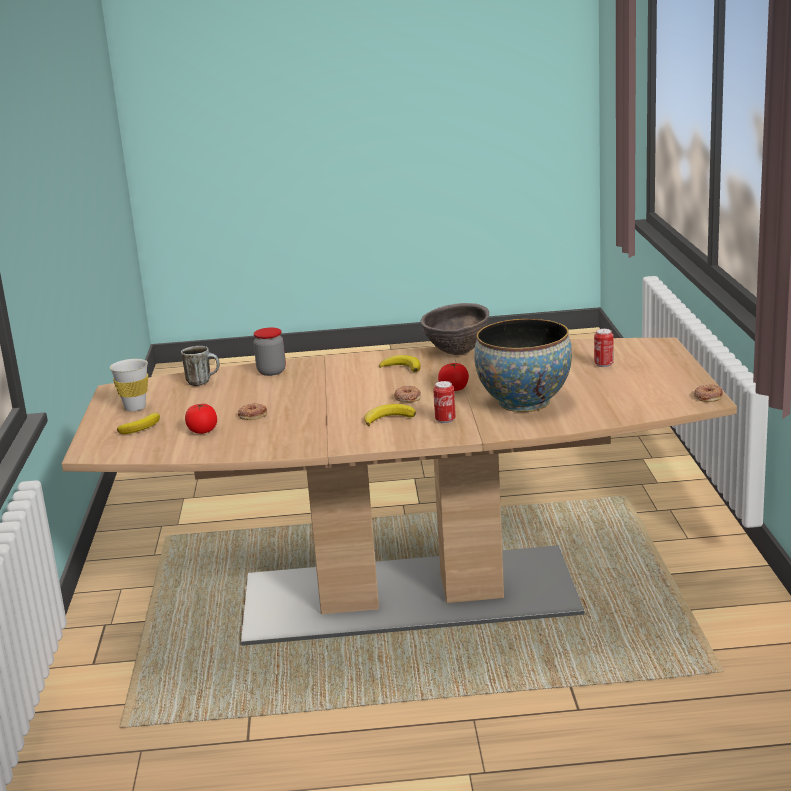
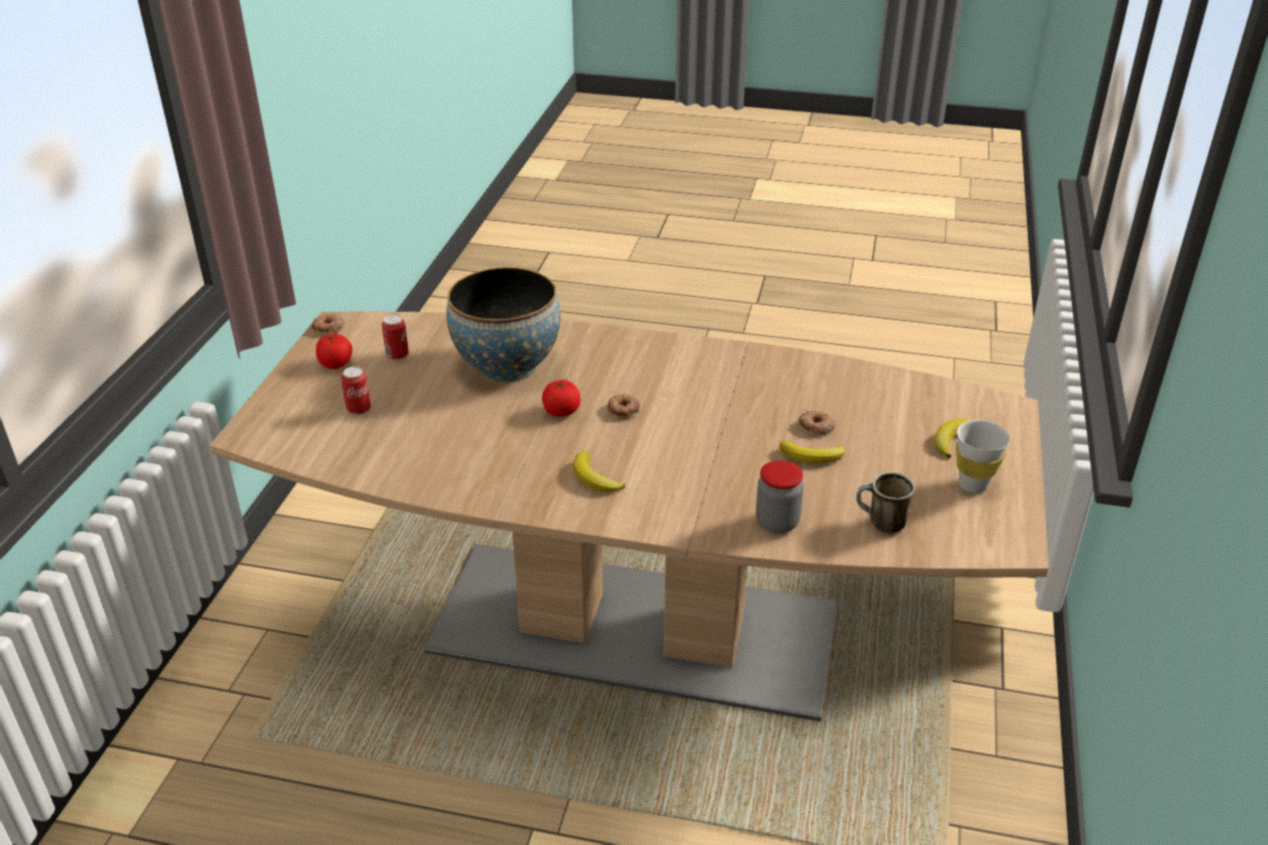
camera: 165 degrees left, 15 degrees up
tomato [185,404,217,434] -> tomato moved to [316,334,353,369]
banana [365,404,416,426] -> banana moved to [779,440,845,463]
brown bowl [420,303,489,355] -> none
can [433,381,456,424] -> can moved to [382,314,409,361]

